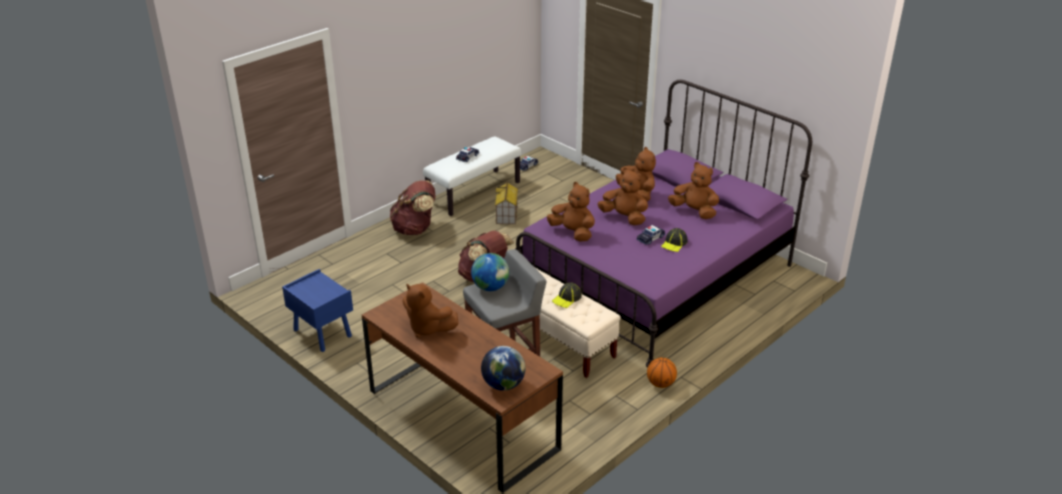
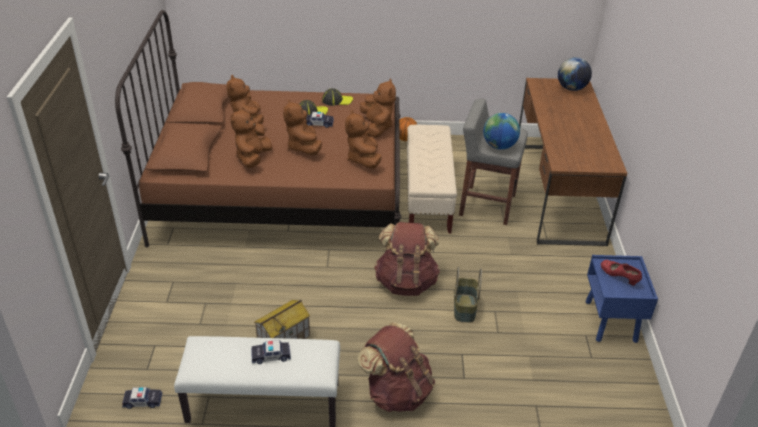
camera: 135 degrees left, 5 degrees up
brown plush toy [402,284,458,338] -> brown plush toy moved to [360,79,396,138]
purple bed [515,80,812,368] -> brown bed [115,10,402,247]
cap [552,282,582,308] -> cap moved to [322,88,353,106]
none -> basket [454,266,482,323]
none -> red shoe [601,260,642,286]

